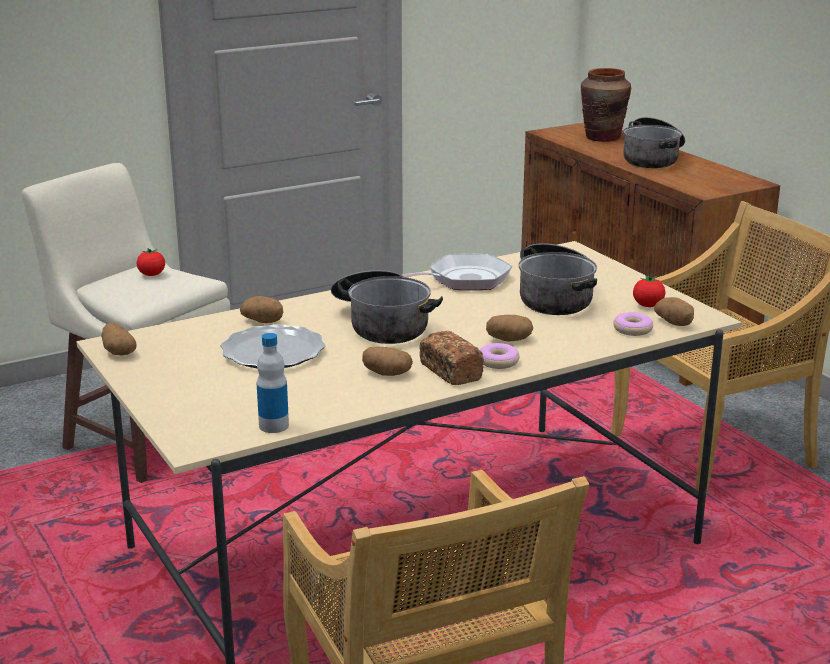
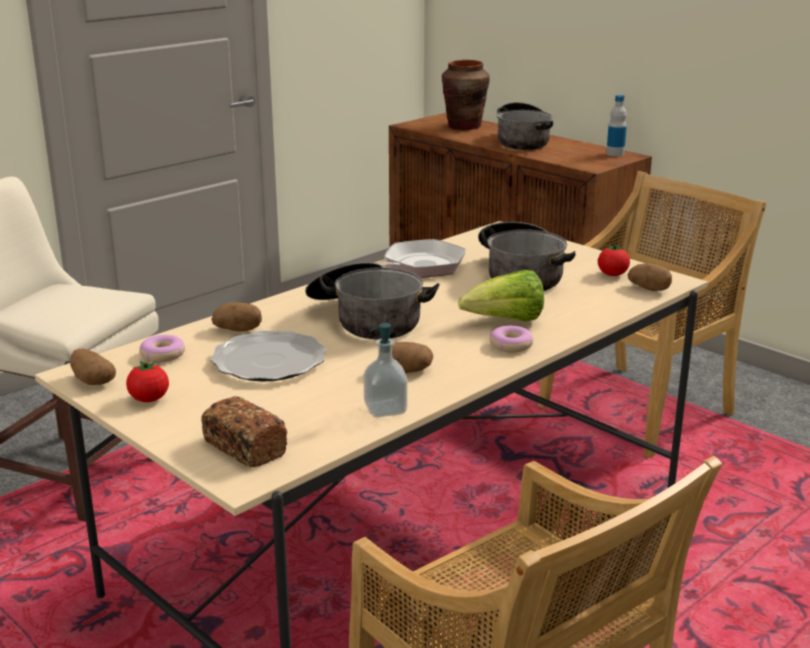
camera: 15 degrees left, 0 degrees up
tomato [137,248,165,276] -> tomato moved to [126,361,169,402]
bottle [257,333,289,433] -> bottle moved to [606,95,627,156]
bread [420,331,484,385] -> bread moved to [201,396,287,467]
potato [486,315,533,342] -> lettuce [458,270,544,321]
donut [613,312,653,336] -> donut moved to [139,335,185,362]
none -> soap dispenser [364,323,408,417]

